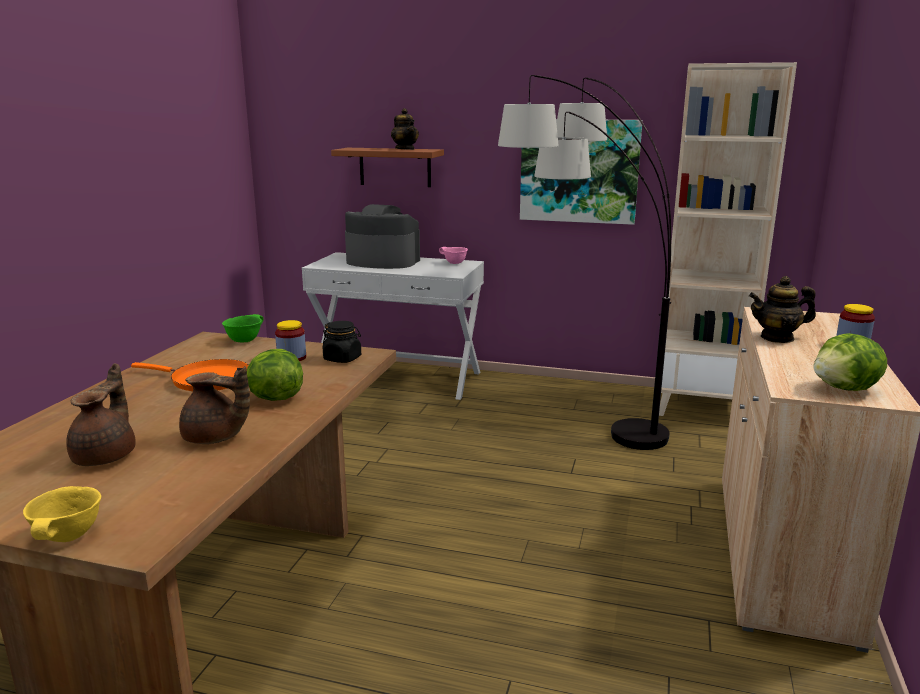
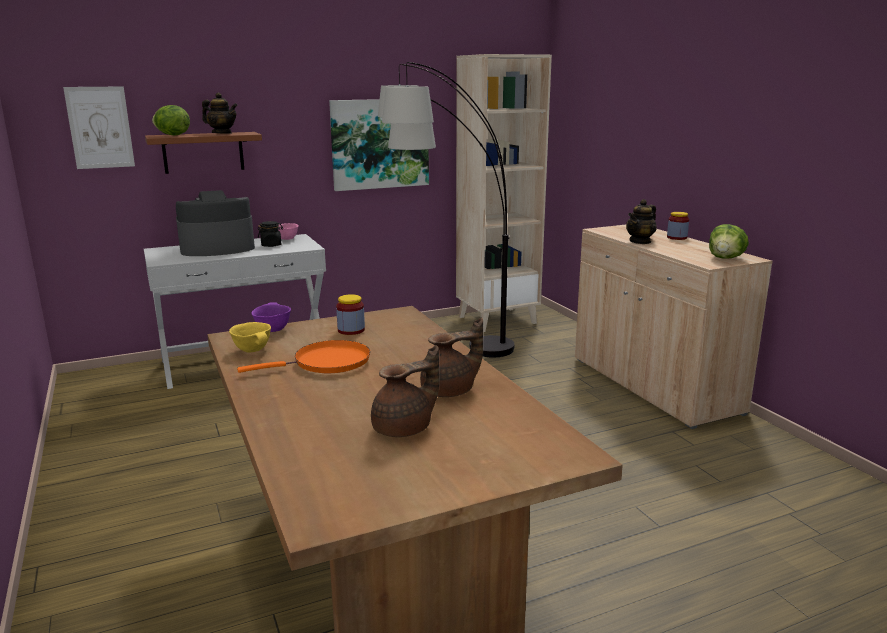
camera: 40 degrees left, 0 degrees up
yellow bowl [23,486,101,542] -> yellow bowl moved to [229,322,271,353]
brown teapot [66,363,136,466] -> brown teapot turned 90 degrees clockwise [371,345,440,437]
green bowl [222,314,263,342] -> purple bowl [251,302,291,332]
lettuce [247,349,303,401] -> lettuce moved to [152,105,190,136]
black jar [323,321,361,363] -> black jar moved to [258,221,283,247]
none -> picture [63,86,135,169]

